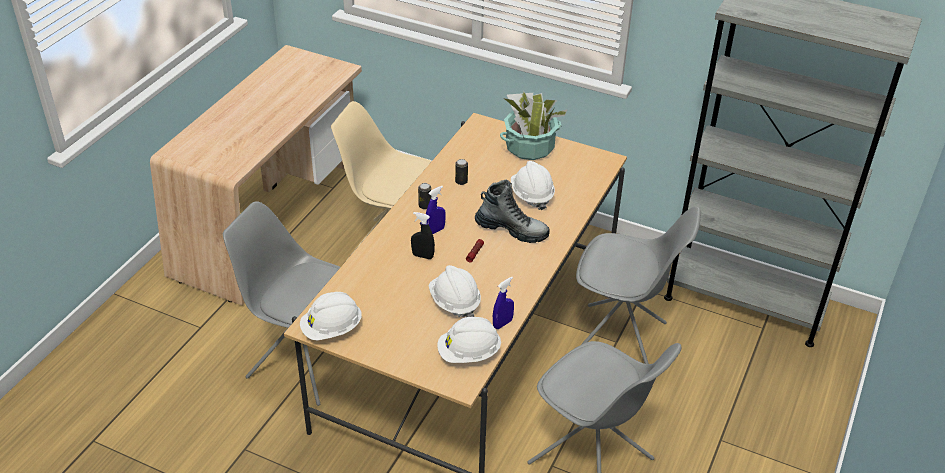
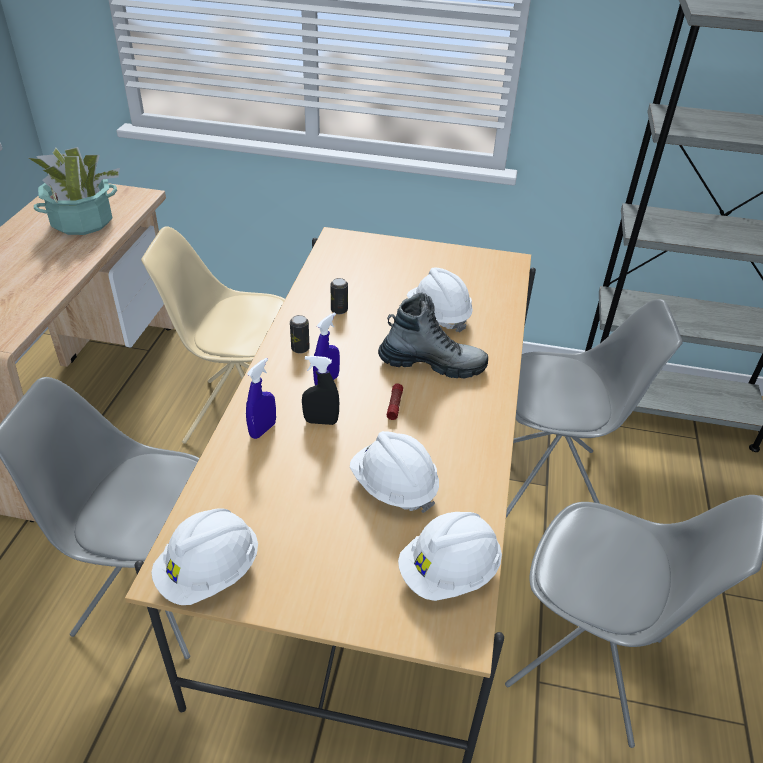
camera: 15 degrees left, 0 degrees up
blue spray bottle [493,277,514,329] -> blue spray bottle moved to [246,358,276,439]
potted plant [500,92,568,160] -> potted plant moved to [29,147,120,235]

